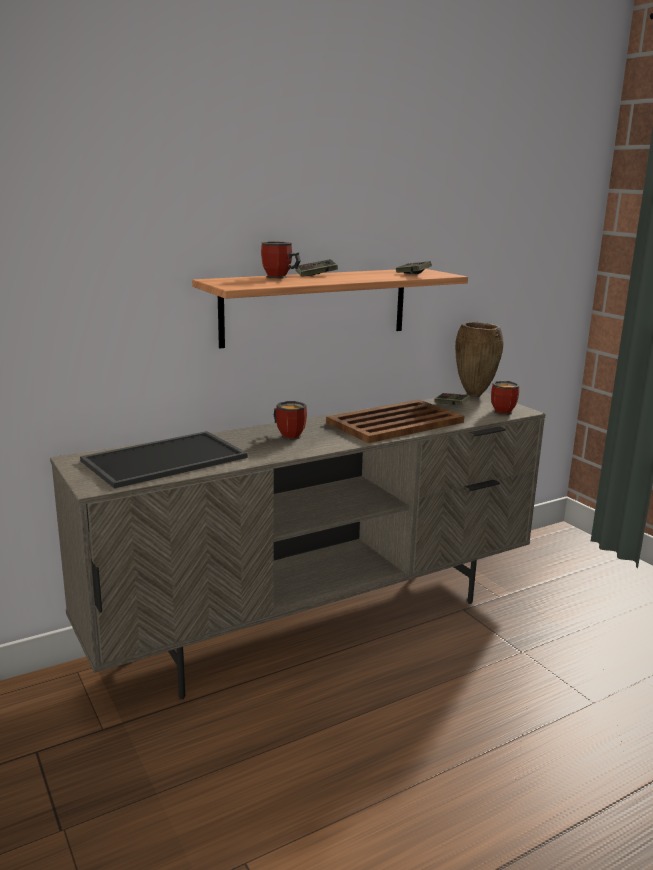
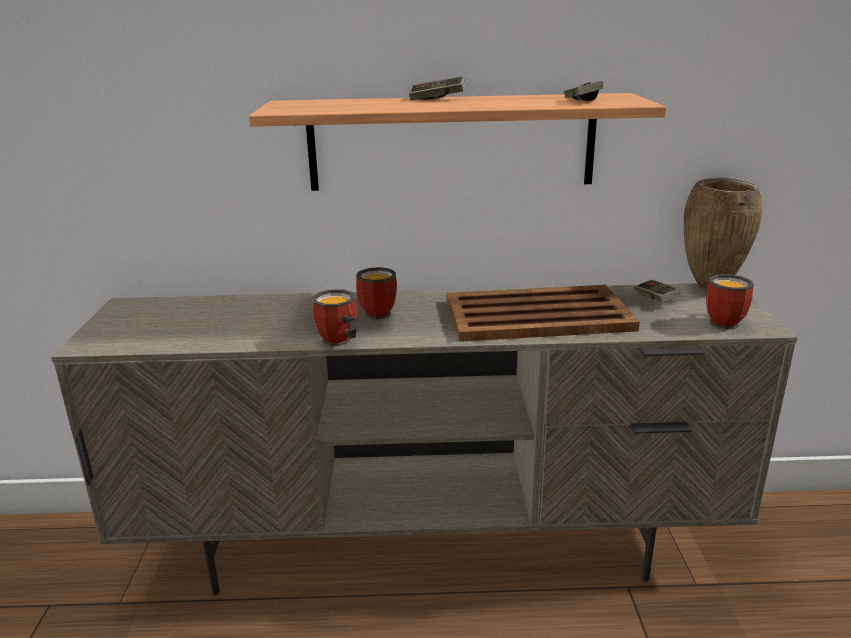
camera: 30 degrees right, 5 degrees up
tray [80,431,248,489] -> none
mug [261,242,301,279] -> mug moved to [312,289,357,346]

